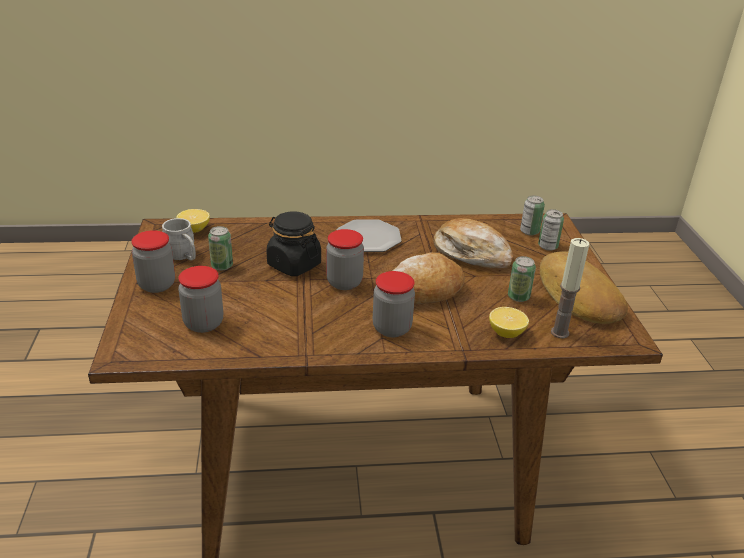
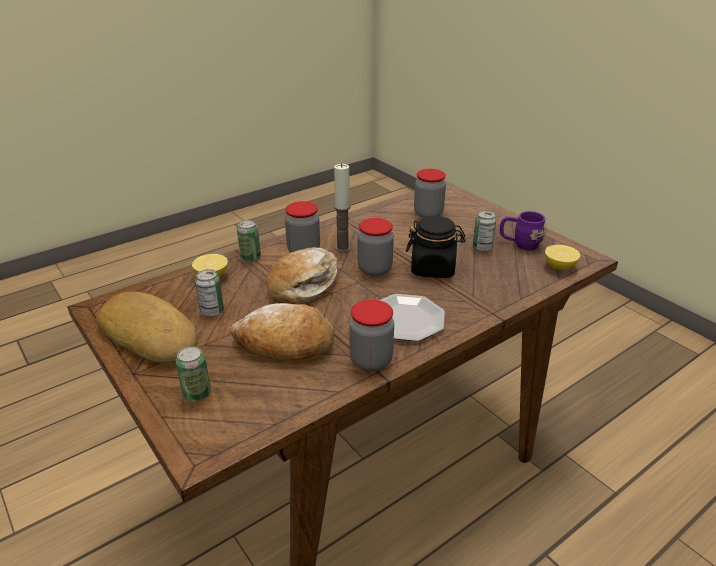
camera: 150 degrees right, 0 degrees up
jar [131,230,175,293] -> jar moved to [349,300,394,371]
grey mug [162,218,196,261] -> purple mug [500,211,546,250]
can [520,195,545,235] -> can moved to [237,220,261,262]
candle [551,238,589,339] -> candle moved to [334,164,351,252]

